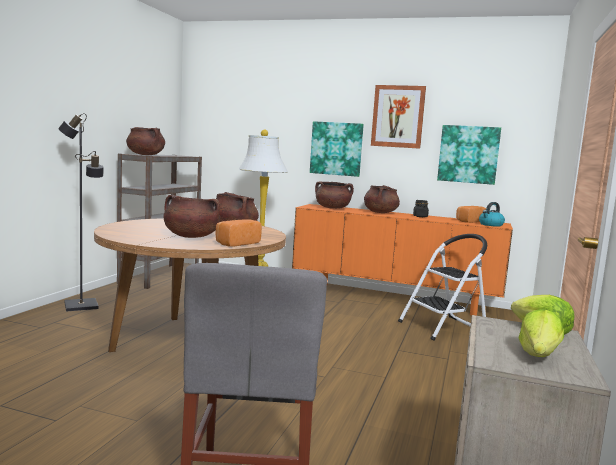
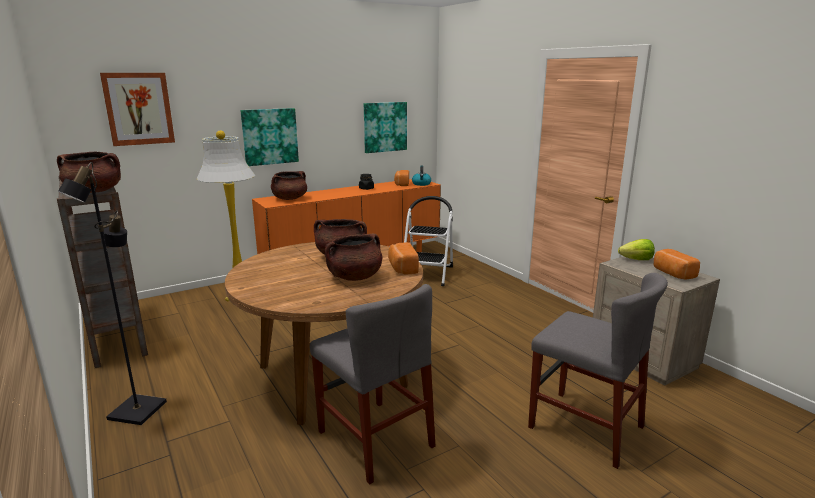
camera: 50 degrees left, 10 degrees up
brown cooking pot [364,185,400,213] -> none
picture [371,85,426,149] -> picture moved to [100,73,175,146]
lettuce [519,309,564,357] -> bread [654,249,700,280]
none -> grey chair [310,284,435,485]

